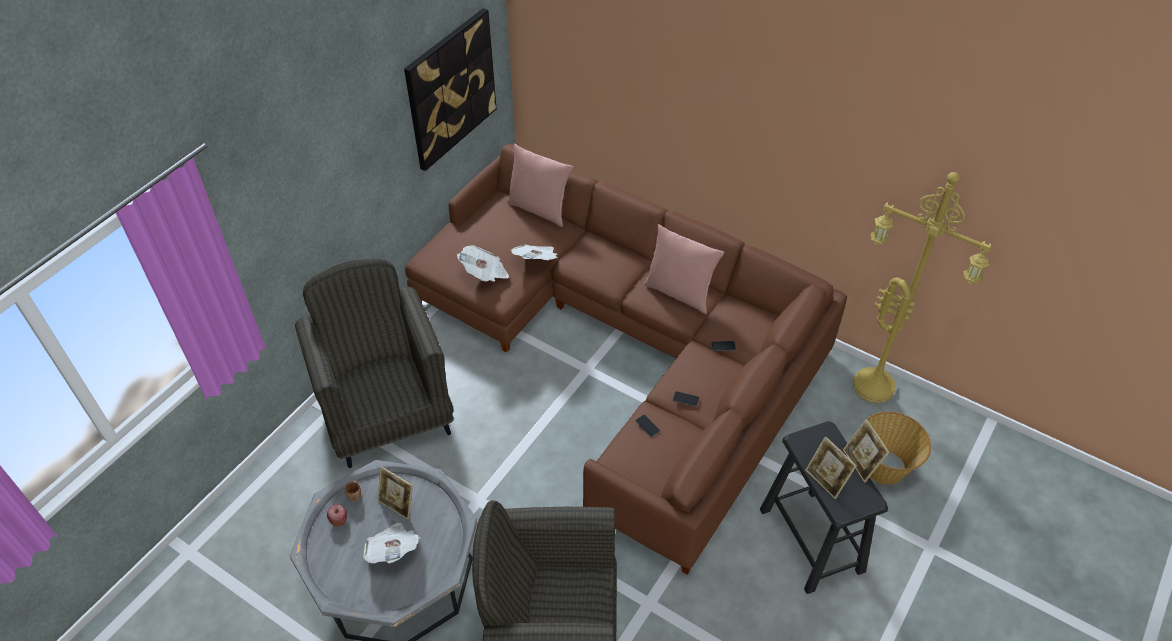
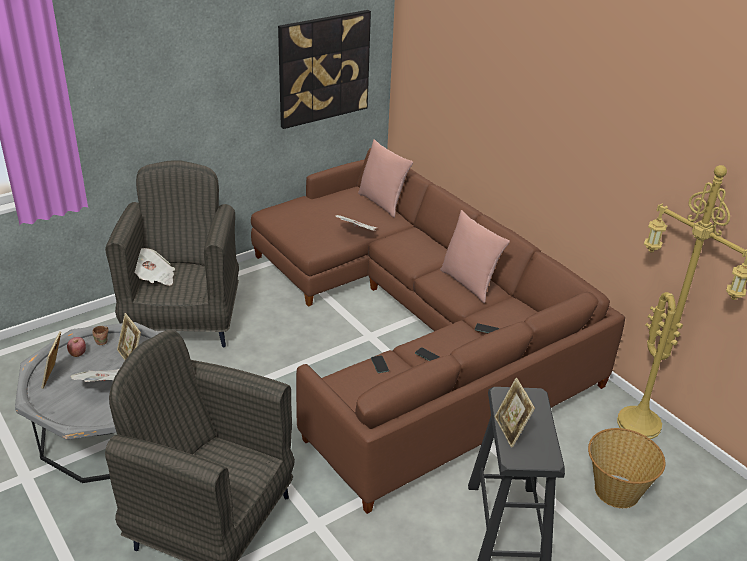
camera: 20 degrees right, 15 degrees down
newspaper [457,245,509,282] -> newspaper moved to [135,248,175,286]
picture frame [843,419,890,483] -> picture frame moved to [42,332,61,389]

